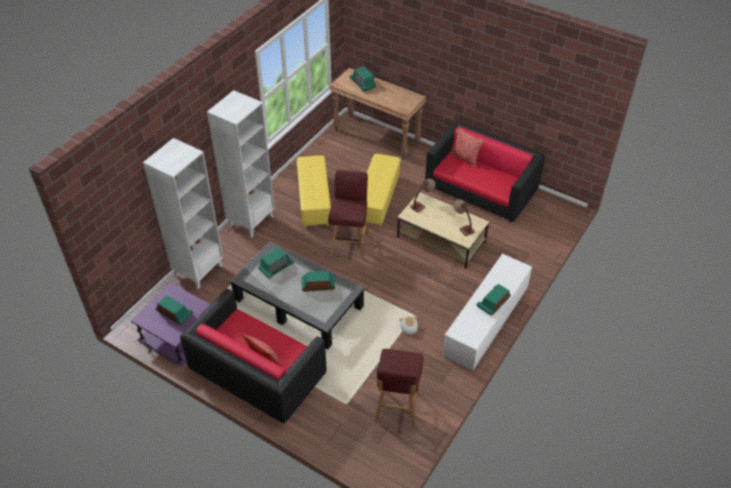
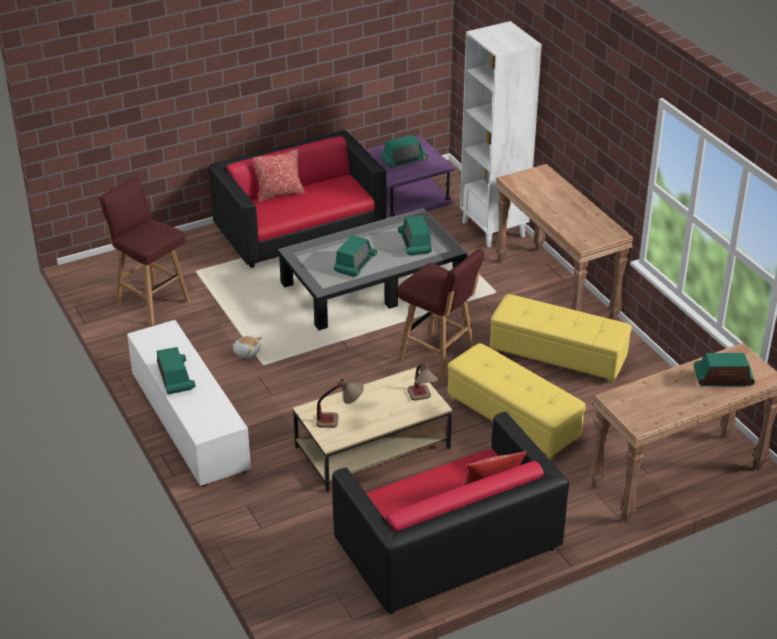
camera: 120 degrees right, 10 degrees down
white bookcase [207,90,275,237] -> brown console table [496,164,633,320]

